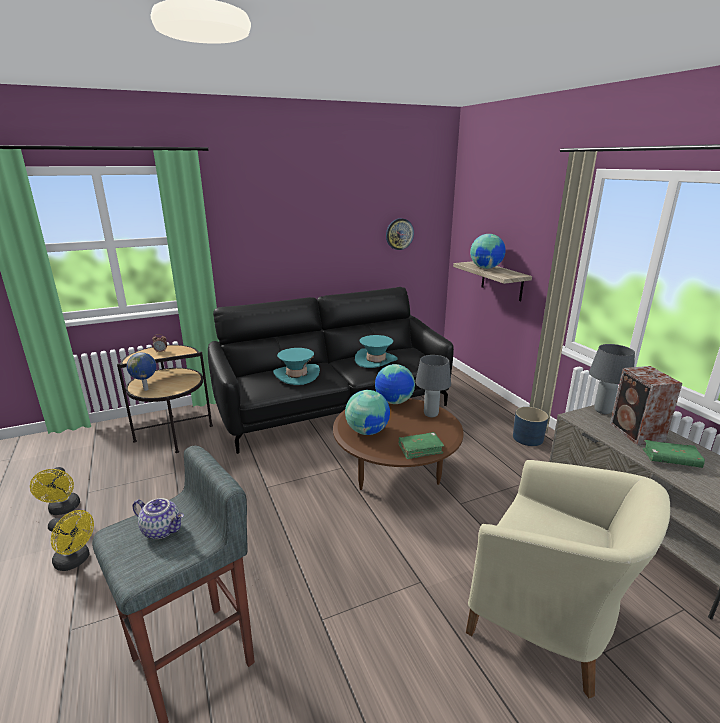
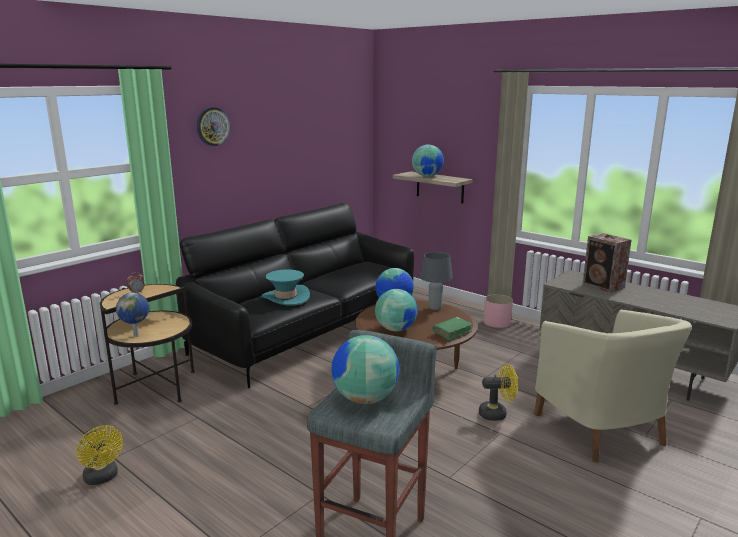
camera: 25 degrees left, 5 degrees down
yellow fan [48,510,94,571] -> yellow fan moved to [479,364,518,421]
teapot [133,498,184,539] -> globe [331,335,399,404]
turquoise hat [355,335,398,368] -> none
wall clock [386,218,414,250] -> wall clock moved to [197,107,230,146]
beige armchair [466,460,670,698] -> beige armchair turned 60 degrees clockwise [534,310,692,463]
blue planter [513,407,548,446] -> pink planter [484,294,513,328]
grey table lamp [589,344,635,414] -> none
green book [642,440,705,468] -> none

